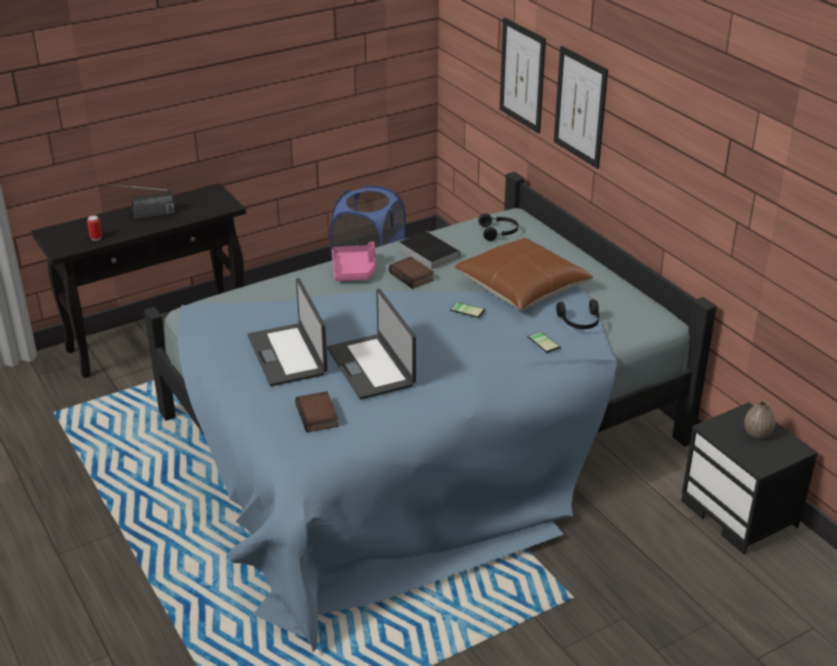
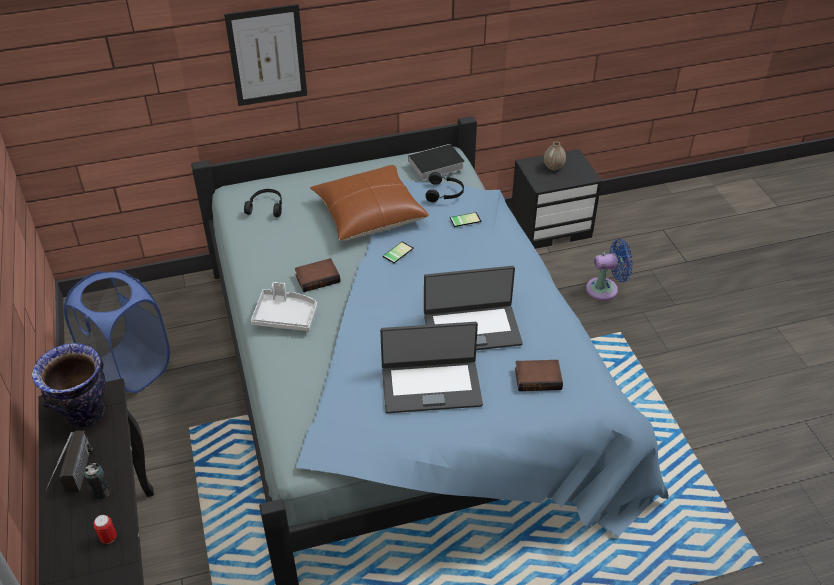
camera: 75 degrees left, 10 degrees up
pink tray [332,242,375,281] -> grey tray [251,282,317,331]
book [399,231,460,270] -> book moved to [401,144,465,180]
picture [499,17,546,134] -> none
none -> vase [32,343,106,428]
none -> can [84,463,111,500]
none -> blue fan [586,239,633,300]

